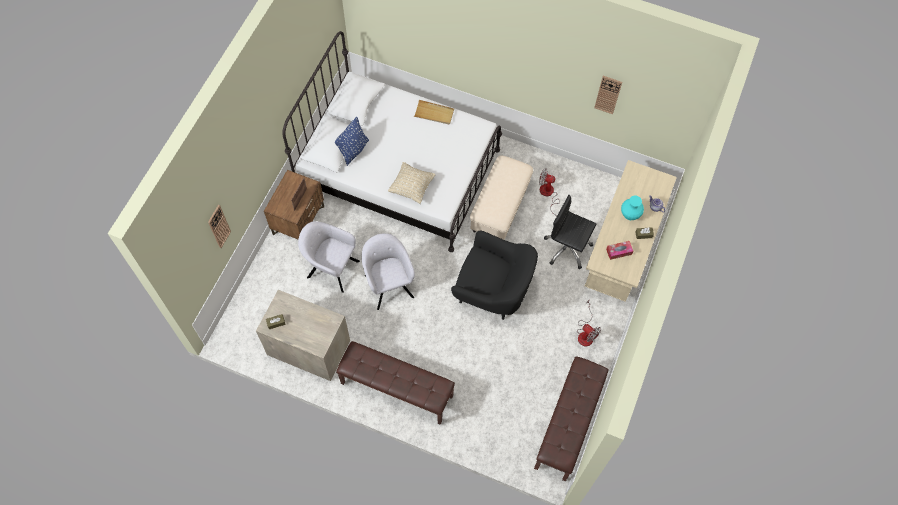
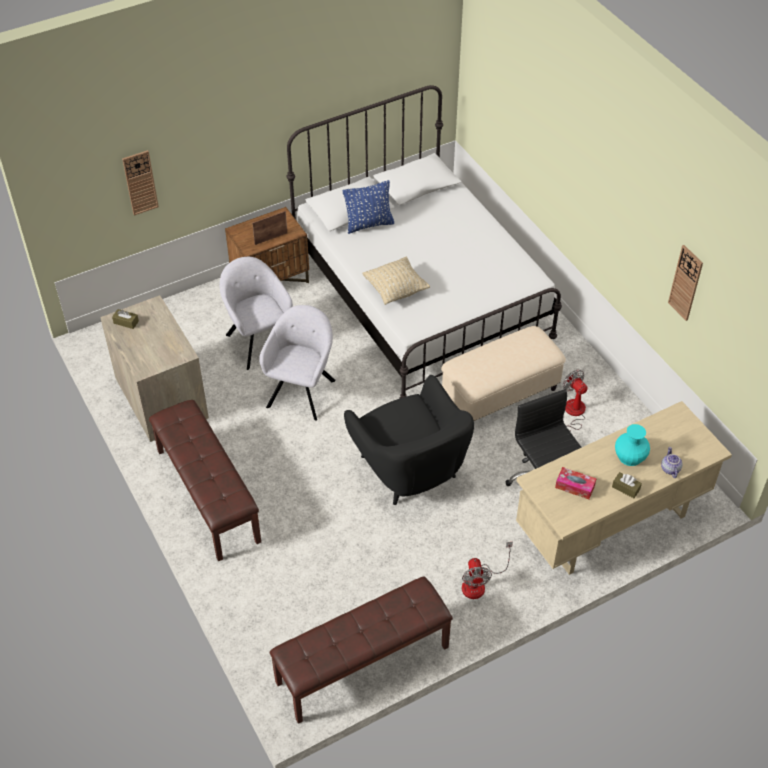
camera: 40 degrees right, 15 degrees down
beige tray [414,100,454,124] -> none

